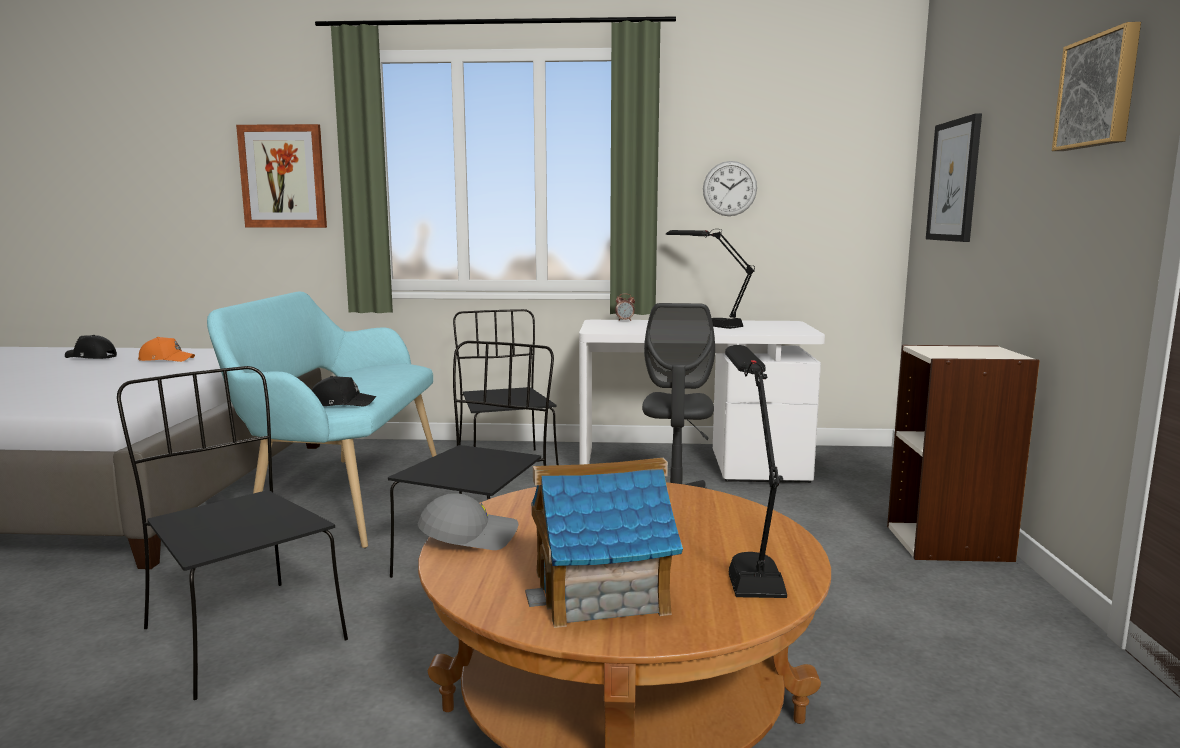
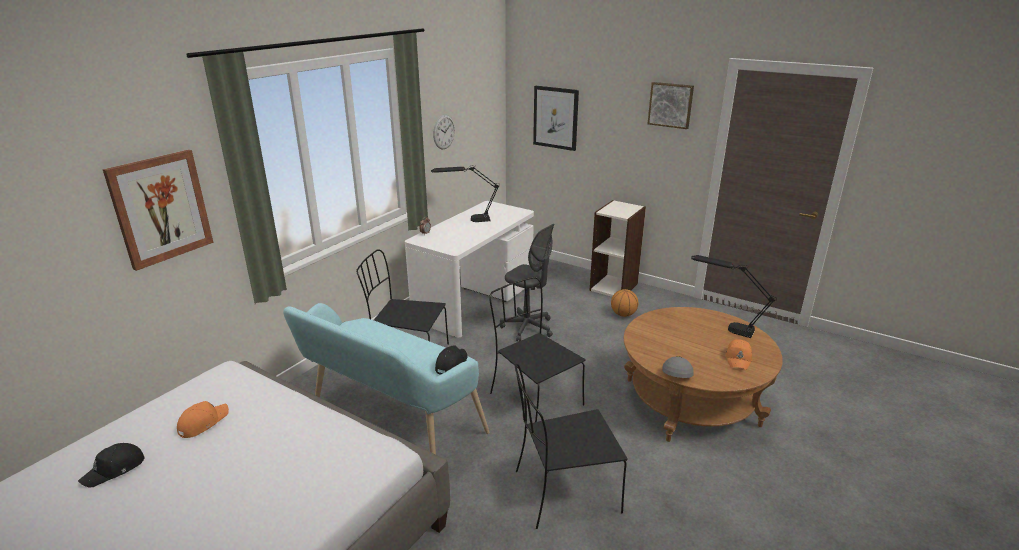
camera: 60 degrees left, 15 degrees up
toy house [525,458,683,628] -> orange cap [726,339,752,370]
none -> basketball [611,289,638,317]

